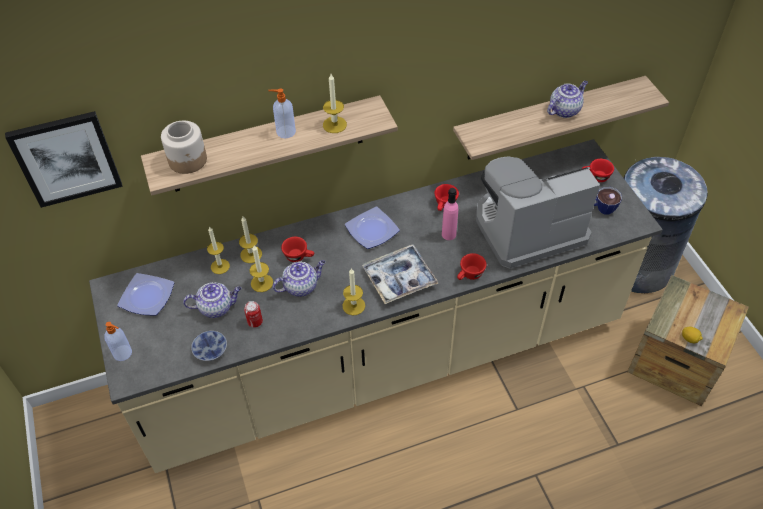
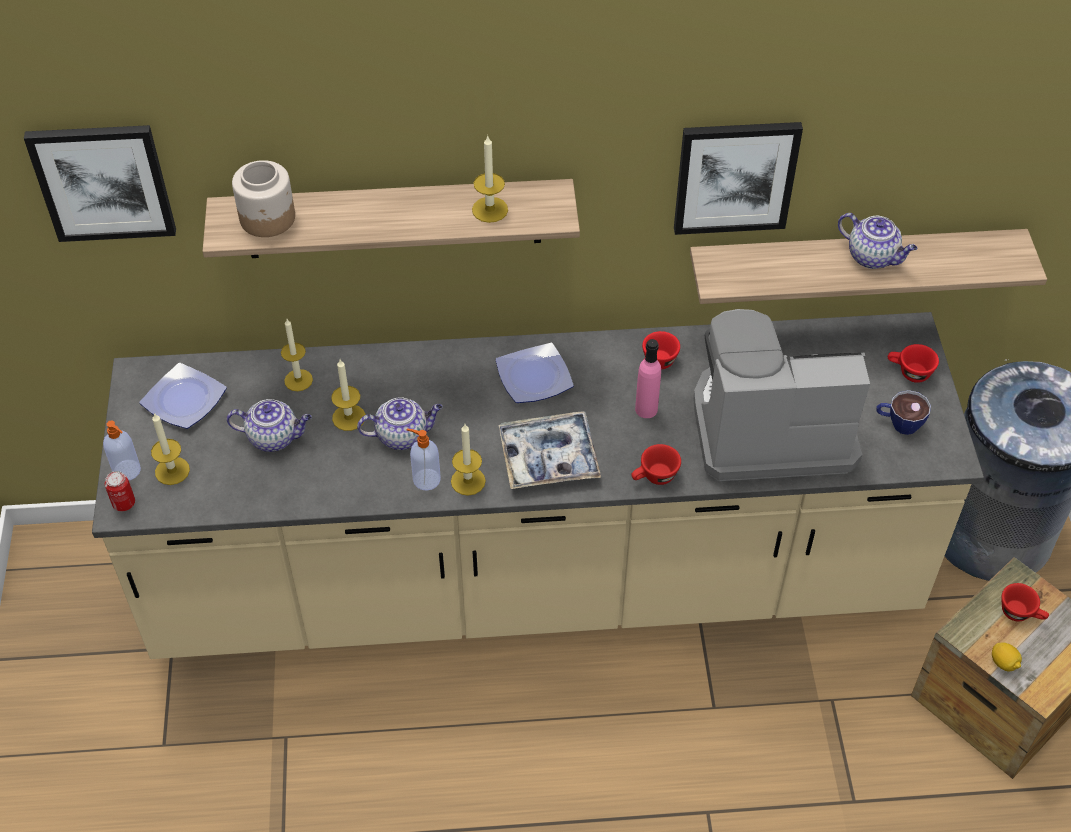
camera: 15 degrees right, 0 degrees up
bowl [191,331,227,361] -> none
candle [239,217,262,263] -> candle moved to [151,413,190,485]
can [244,301,263,328] -> can moved to [105,471,135,511]
soap dispenser [268,88,296,138] -> soap dispenser moved to [406,428,441,490]
red cup [281,237,315,262] -> red cup moved to [1001,583,1049,622]
teapot [547,81,588,118] -> teapot turned 60 degrees clockwise [838,213,918,269]
none -> picture [674,122,803,235]

